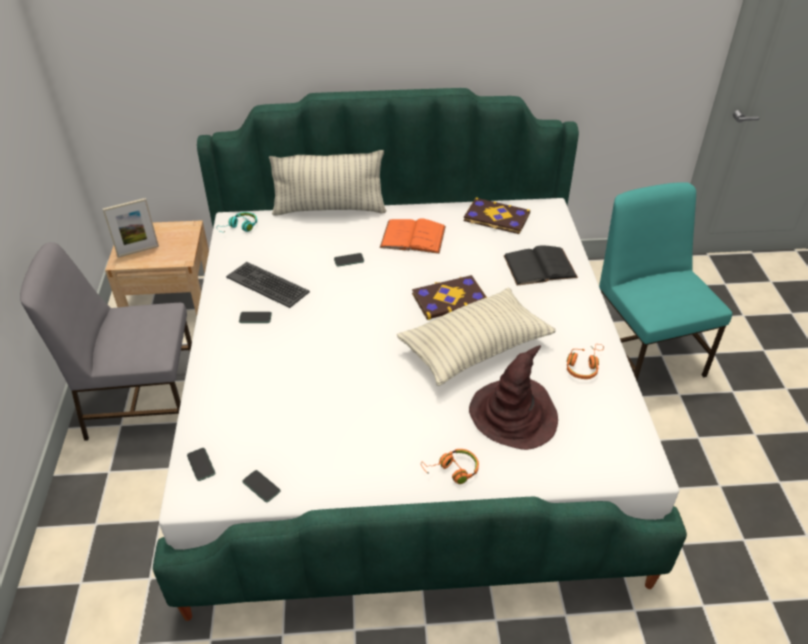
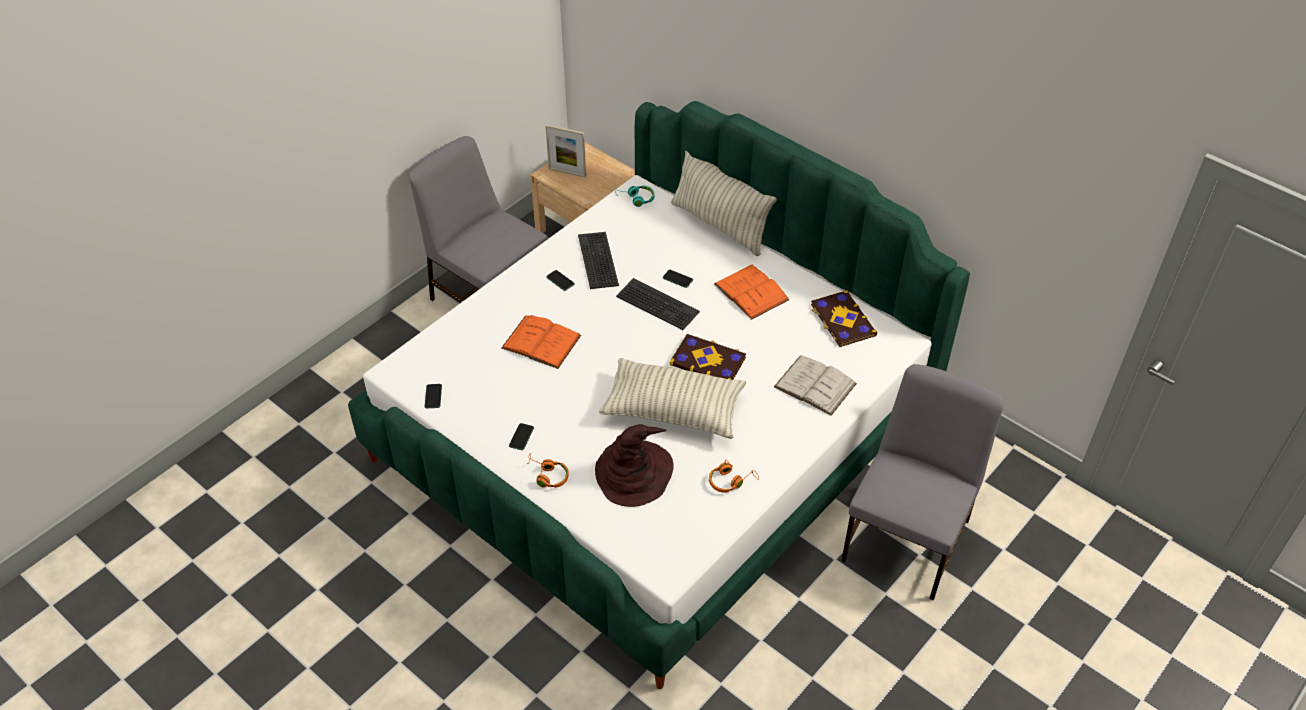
camera: 45 degrees right, 5 degrees up
phone [187,448,215,481] -> phone moved to [509,423,534,450]
black book [503,245,578,286] -> white book [774,355,857,416]
turquoise chair [599,182,732,381] -> grey chair [841,364,1004,600]
none -> orange book [501,315,581,369]
none -> keyboard [616,278,700,330]

